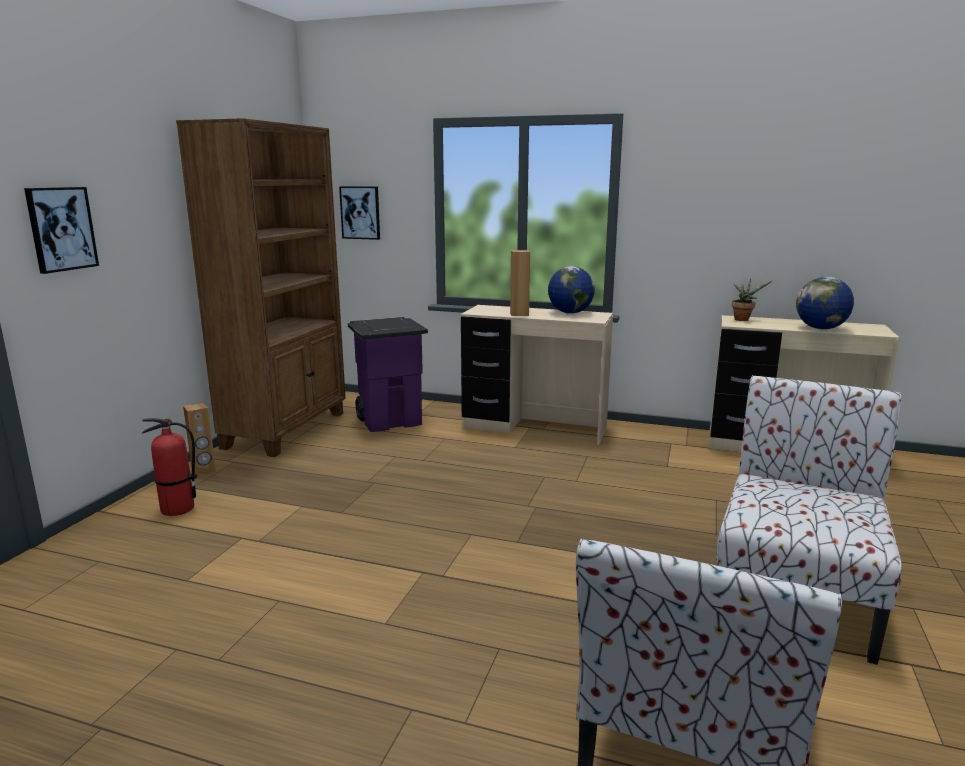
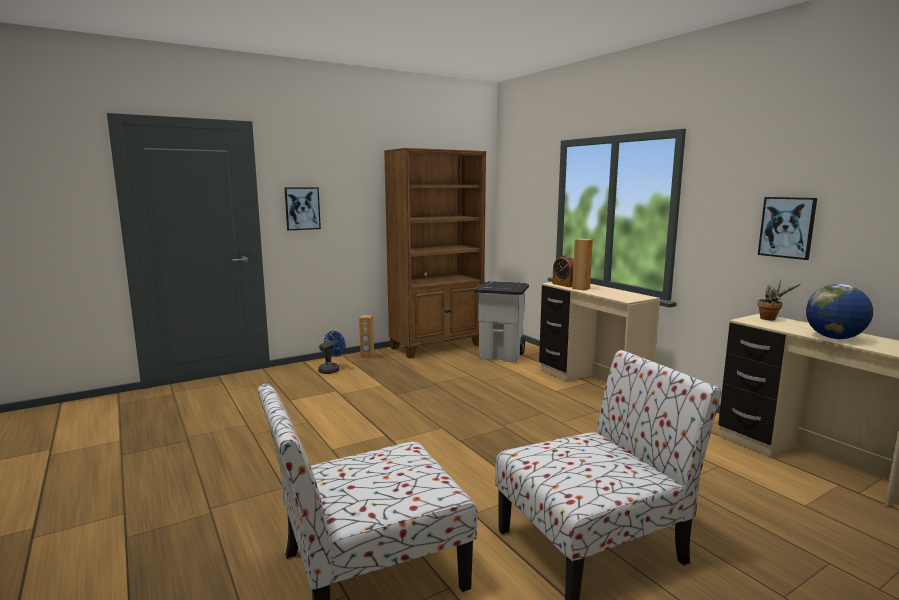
camera: 40 degrees right, 5 degrees down
fire extinguisher [142,418,197,516] -> blue fan [318,331,346,374]
picture [339,186,380,240] -> picture moved to [758,197,817,260]
purple trash can [348,317,428,432] -> grey trash can [474,281,529,362]
globe [548,266,595,314] -> none
none -> alarm clock [552,255,574,287]

